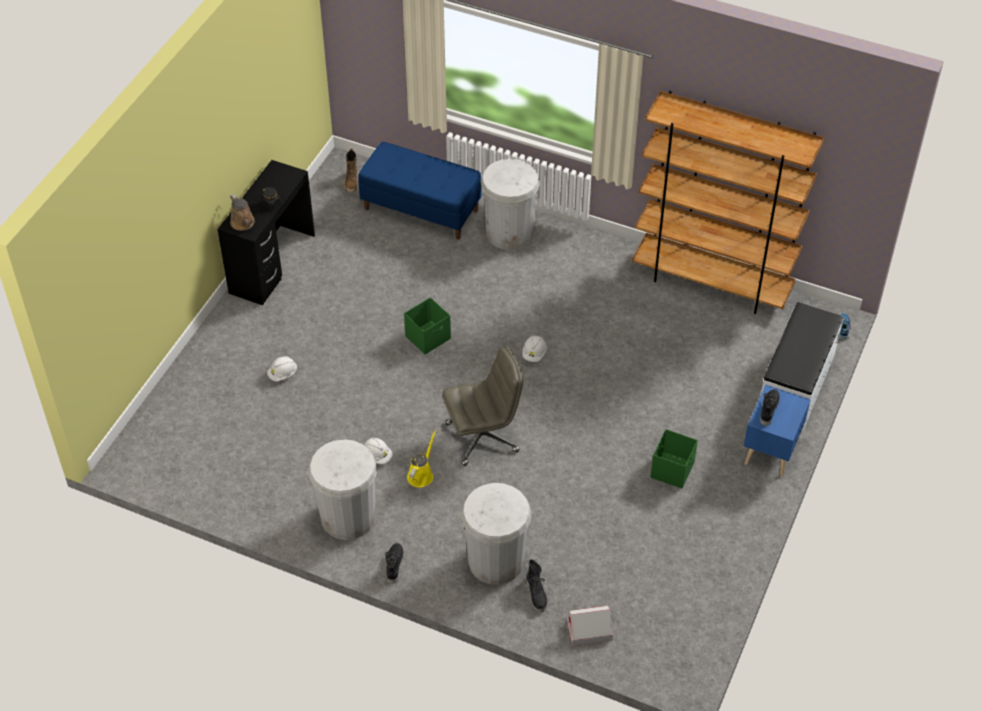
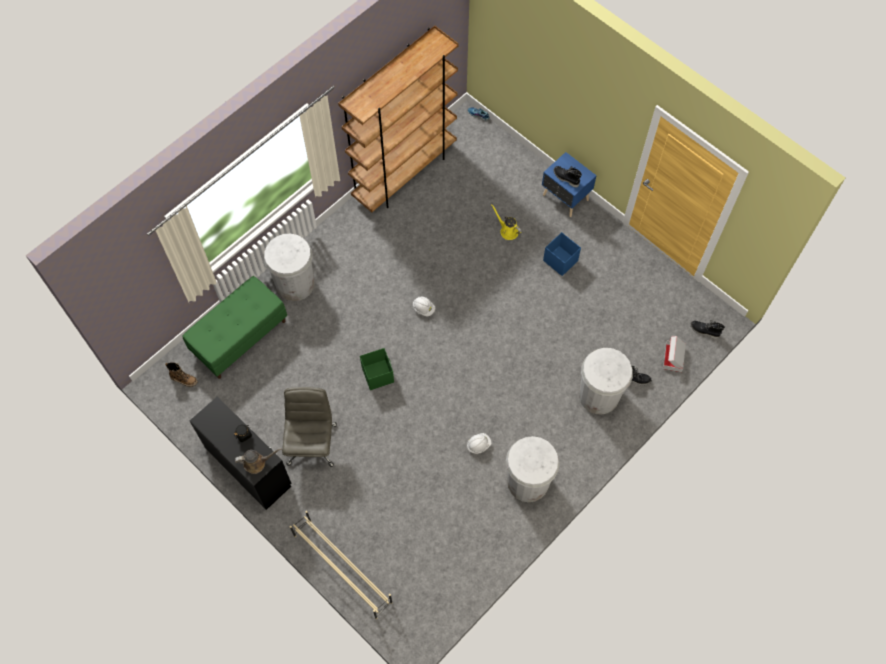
camera: 70 degrees left, 15 degrees up
white hard hat [267,356,297,381] -> none
blue bench [358,142,482,240] -> green bench [182,276,287,379]
black boot [385,543,404,584] -> black boot moved to [690,320,725,339]
yellow watering can [407,430,436,487] -> yellow watering can moved to [491,204,522,240]
grey office chair [442,346,523,466] -> grey office chair moved to [282,387,337,467]
green storage box [651,429,698,488] -> blue storage box [543,232,581,276]
white bench [761,302,843,431] -> none
none -> beige shoe rack [290,511,393,619]

